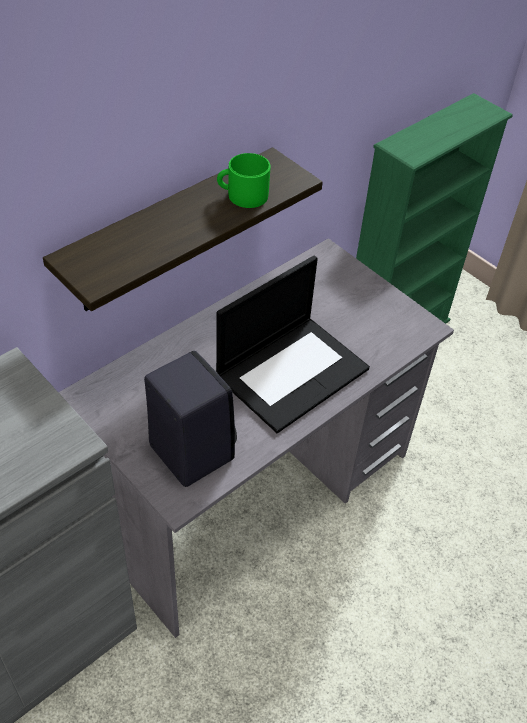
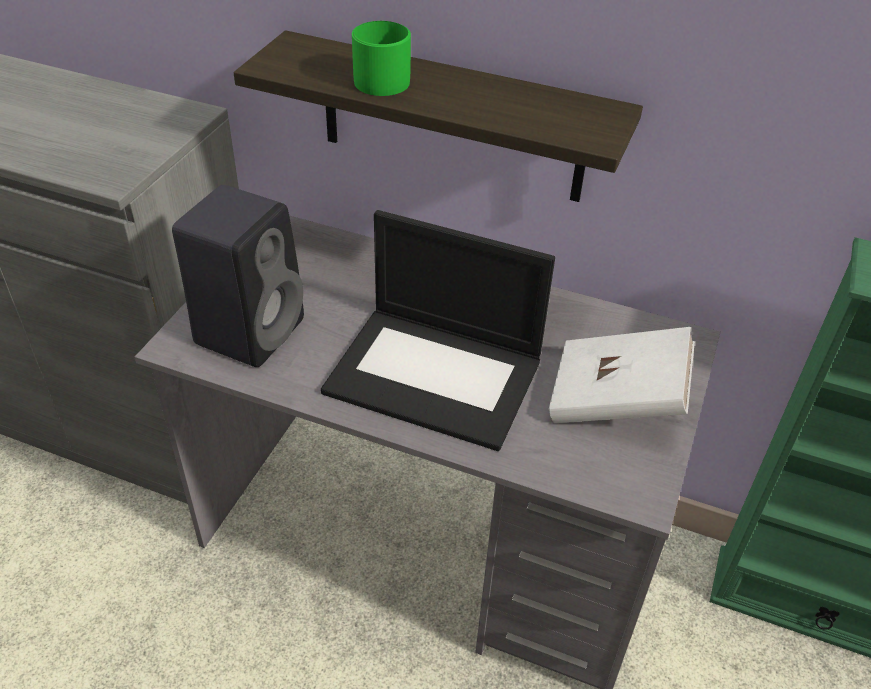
camera: 65 degrees right, 5 degrees down
green mug [217,153,271,208] -> green mug moved to [352,21,411,96]
none -> white book [549,327,695,423]

